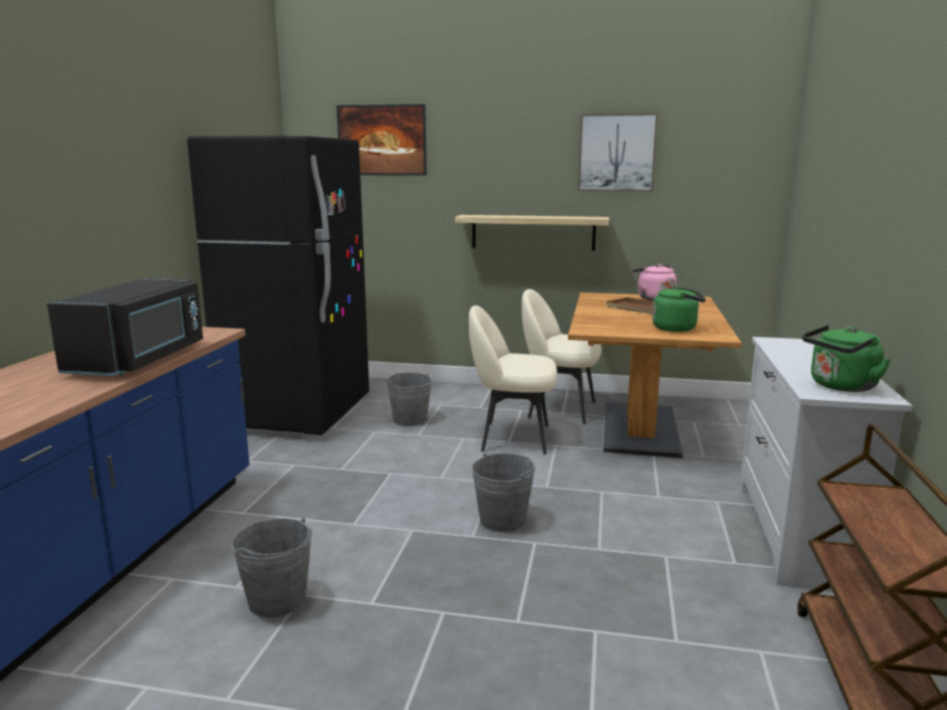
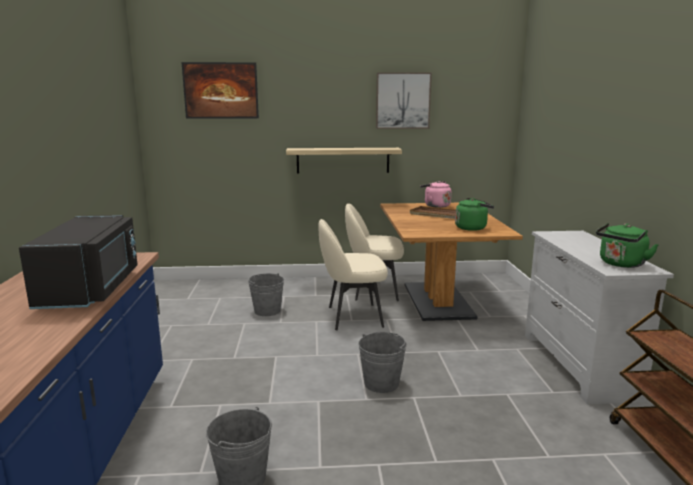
camera: 15 degrees left, 0 degrees up
black fridge [187,136,369,438] -> none

